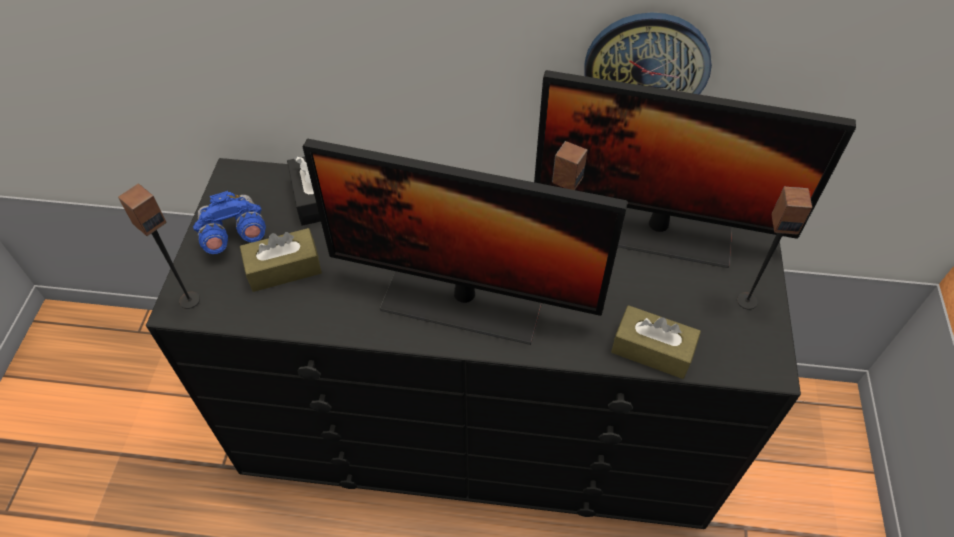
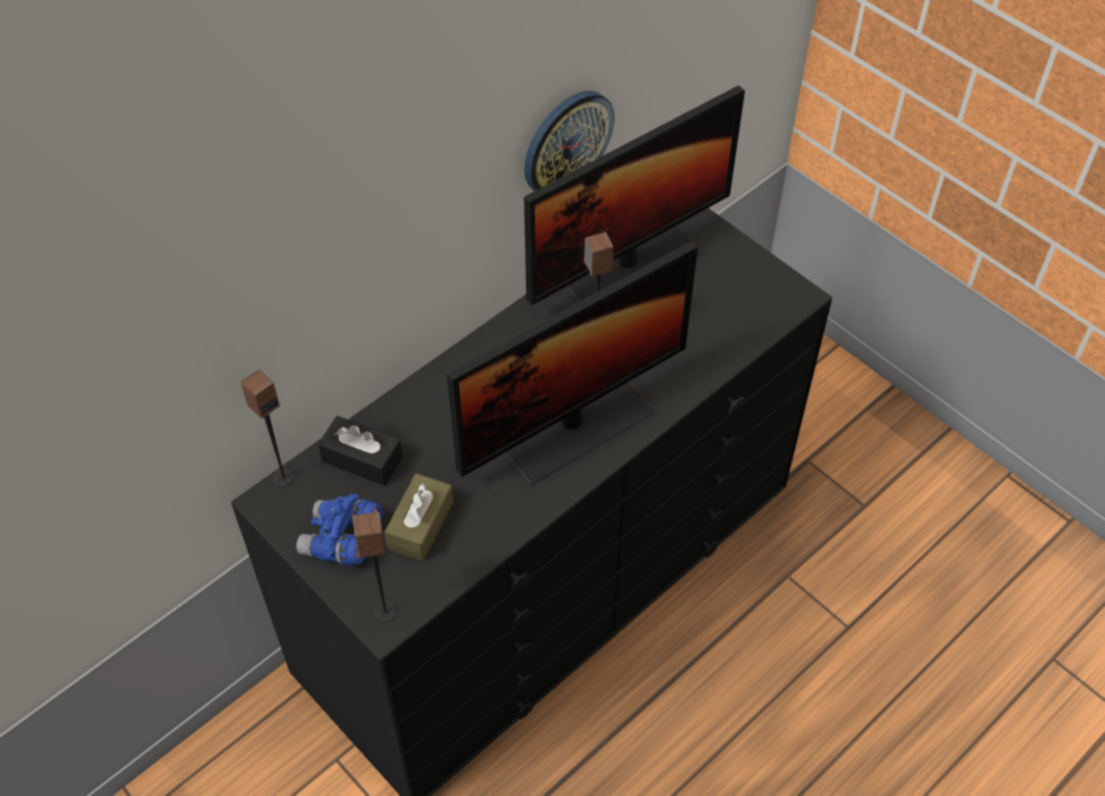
camera: 50 degrees left, 0 degrees up
brown tissue box [611,305,701,379] -> none
speaker [737,187,812,309] -> speaker moved to [240,369,294,487]

